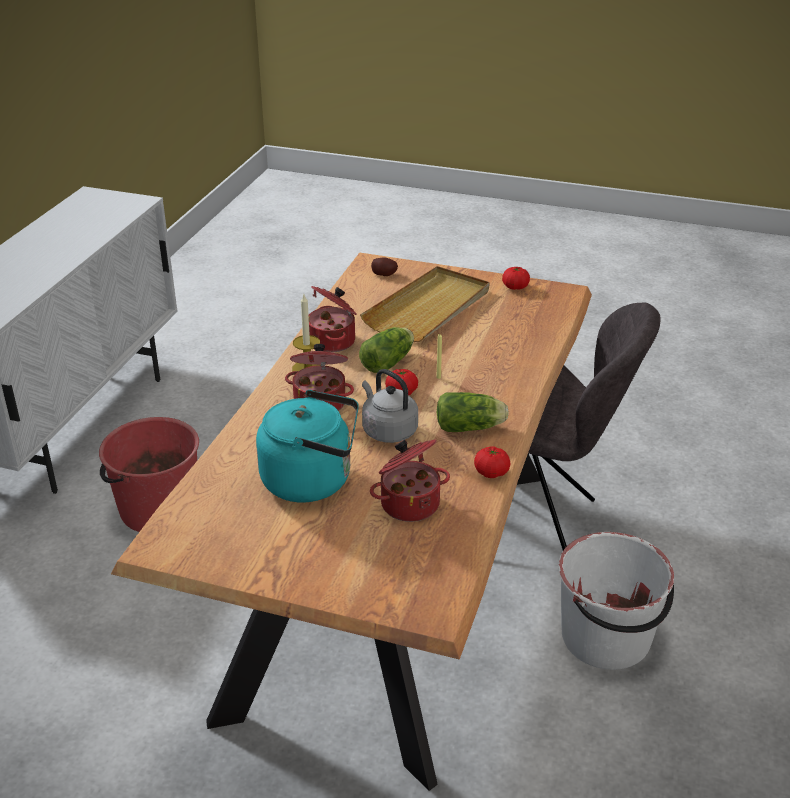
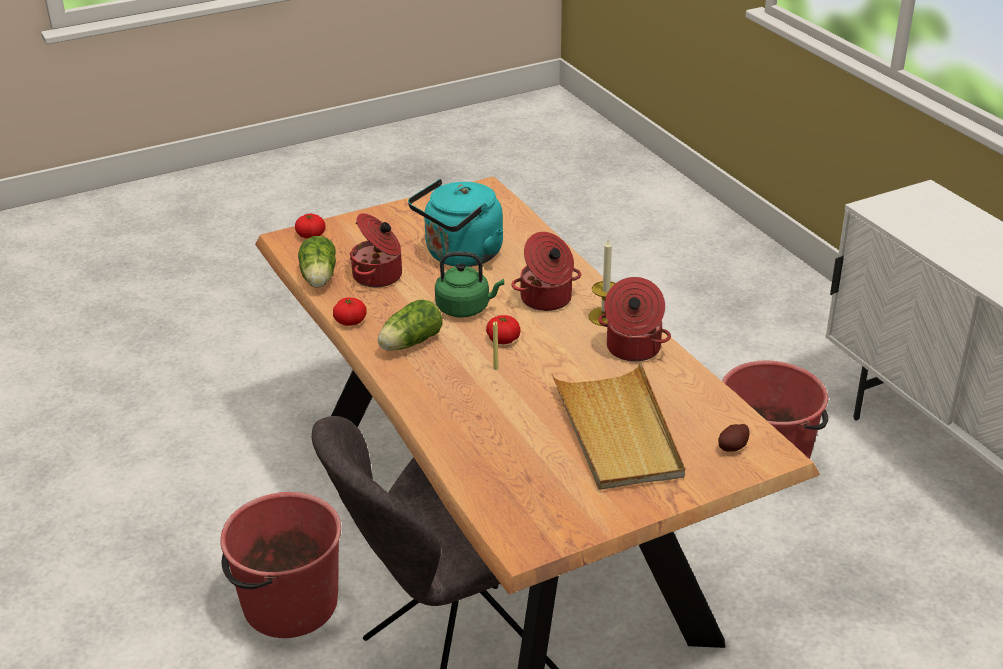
camera: 135 degrees right, 0 degrees up
lettuce [359,327,414,373] -> lettuce moved to [298,236,336,288]
grey kettle [362,369,418,443] -> green kettle [435,252,504,318]
tomato [502,267,530,290] -> tomato moved to [295,214,325,239]
white bucket [558,532,674,670] -> red bucket [220,492,341,638]

